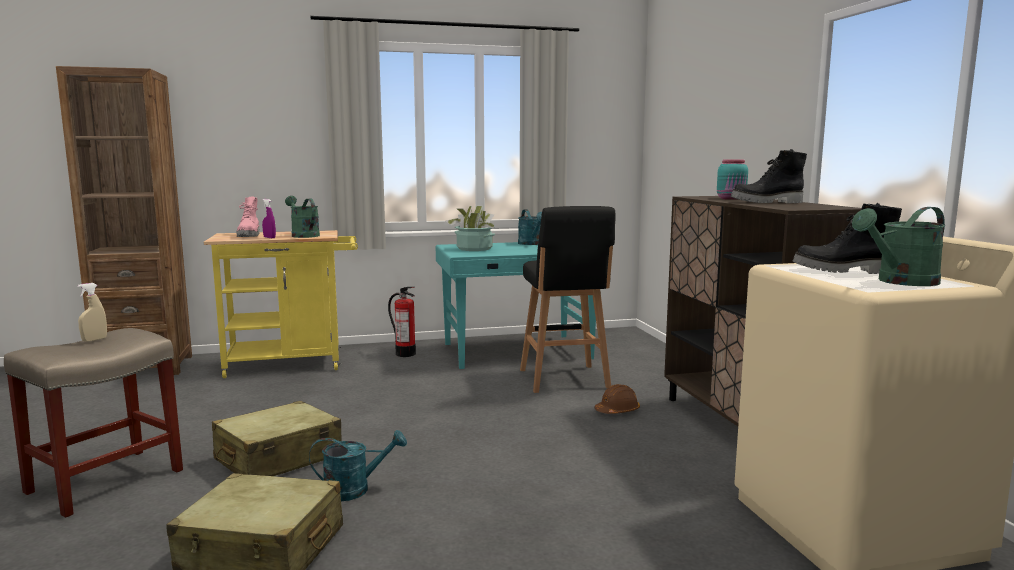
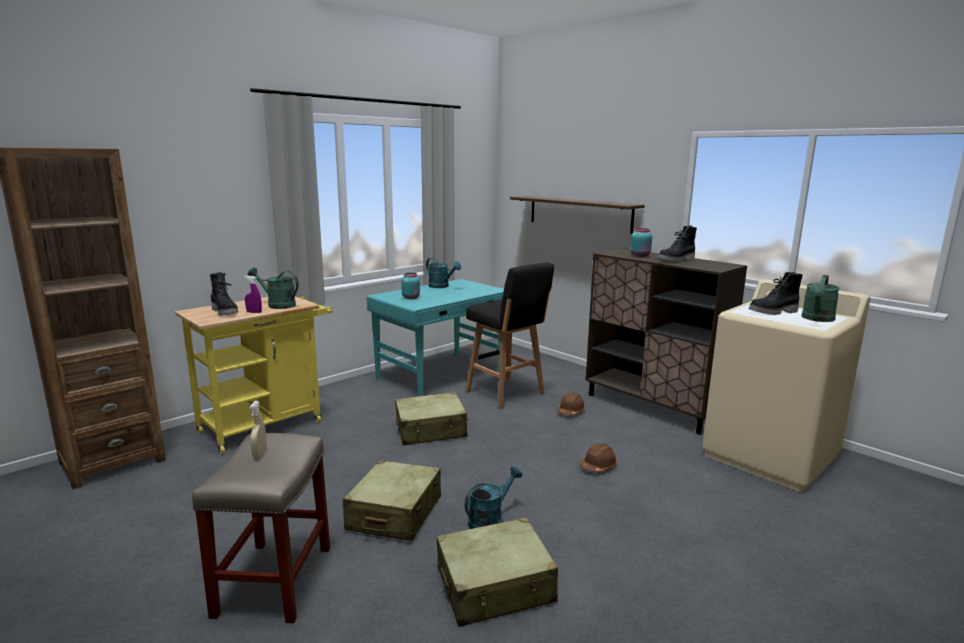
camera: 30 degrees left, 5 degrees up
pink boot [237,196,260,237] -> black boot [210,272,238,315]
fire extinguisher [388,287,416,357] -> none
potted plant [446,206,495,251] -> turquoise jar [401,273,420,299]
none -> beige suitcase [395,392,469,445]
none -> shelf [510,196,645,234]
none -> brown hard hat [580,443,617,472]

